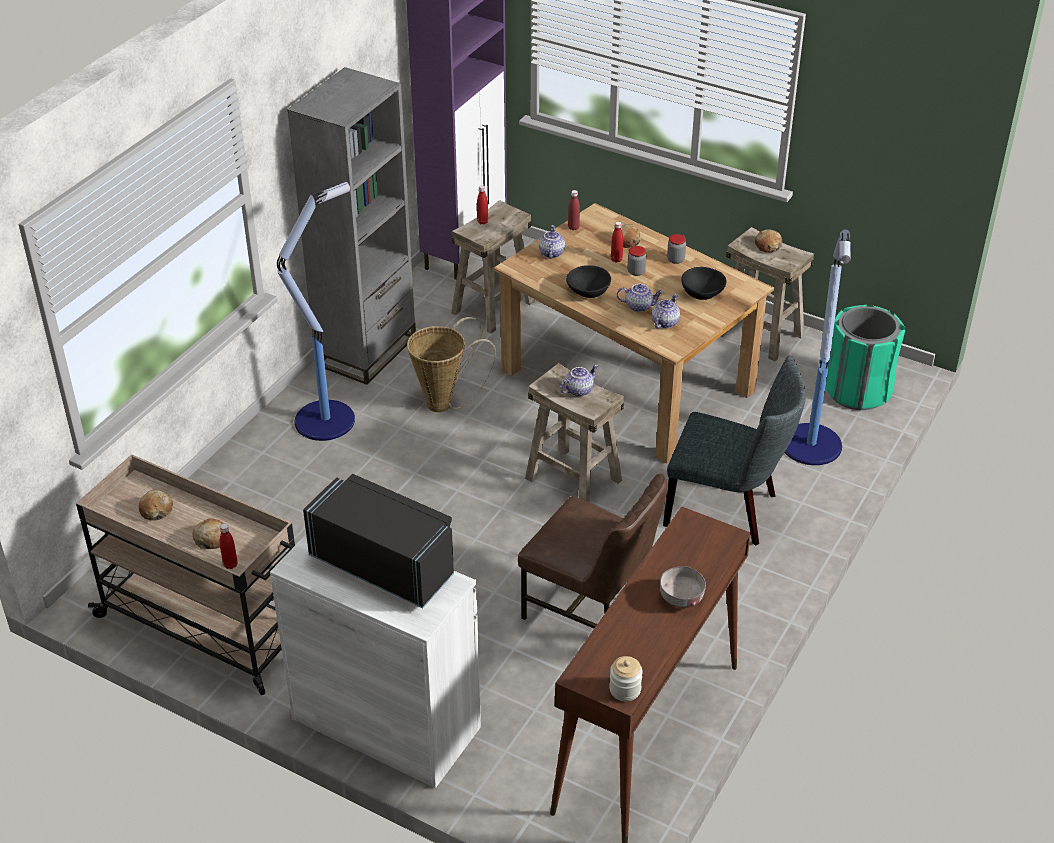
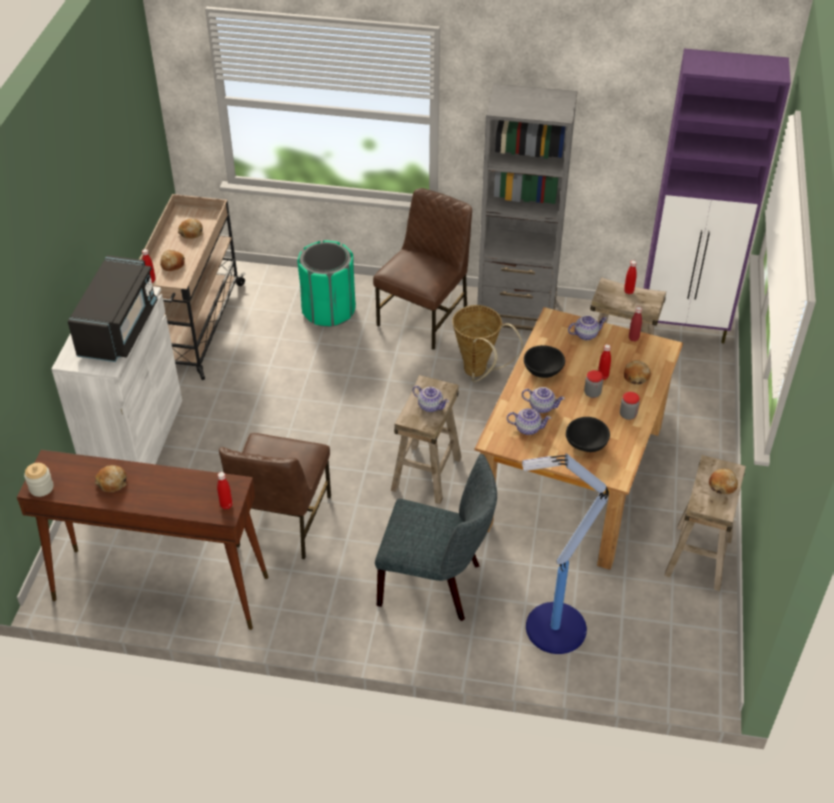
camera: 70 degrees right, 5 degrees up
floor lamp [277,182,355,441] -> brown chair [373,188,472,350]
teapot [617,284,663,312] -> teapot turned 60 degrees counterclockwise [522,387,565,413]
grey bowl [660,566,706,608] -> none
grey chair [663,355,806,546] -> grey chair turned 75 degrees counterclockwise [375,454,497,621]
green trash can [825,305,905,410] -> green trash can moved to [297,240,356,327]
none -> bread [95,465,127,492]
none -> red bottle [217,472,233,509]

